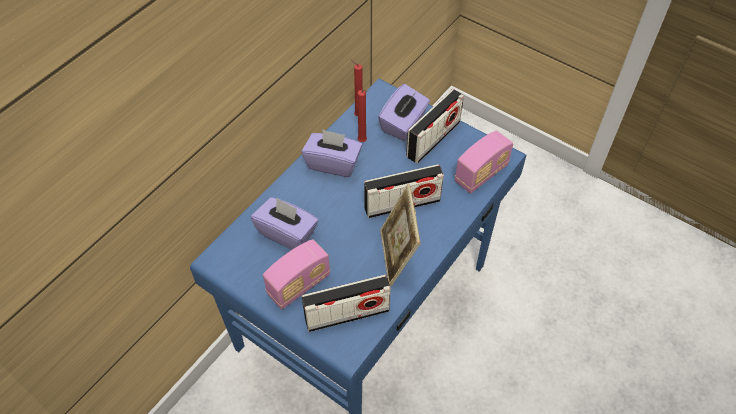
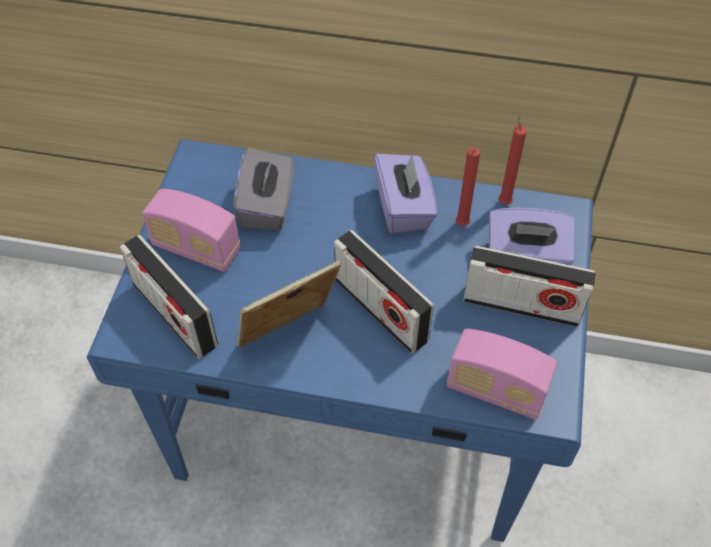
camera: 65 degrees right, 0 degrees up
purple tissue box [251,197,318,250] -> grey tissue box [233,148,294,230]

